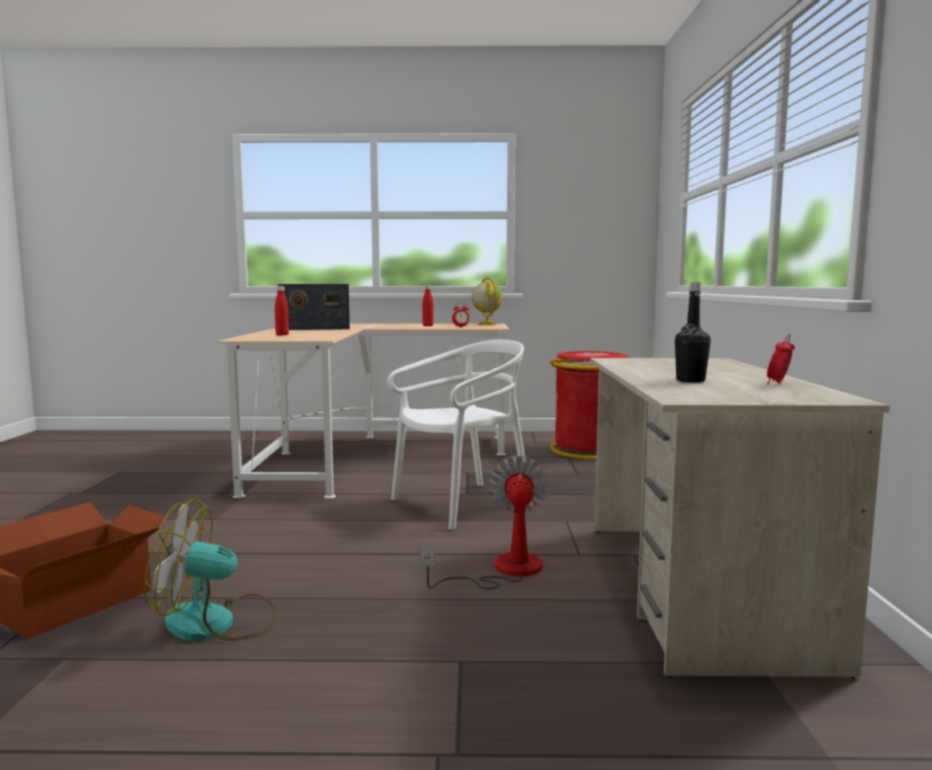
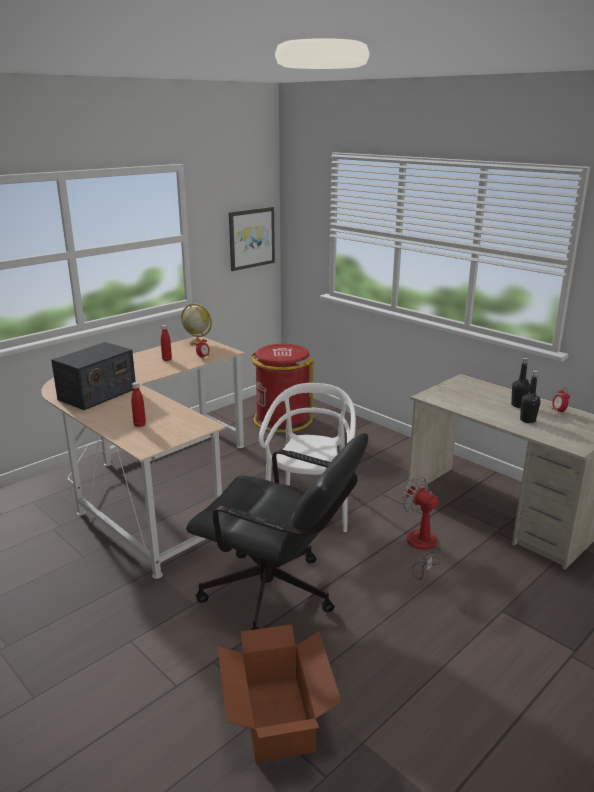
camera: 45 degrees left, 15 degrees up
fan [144,498,277,641] -> none
none -> black office chair [186,433,368,630]
none -> picture [229,207,275,271]
none -> black bottle [511,358,530,408]

